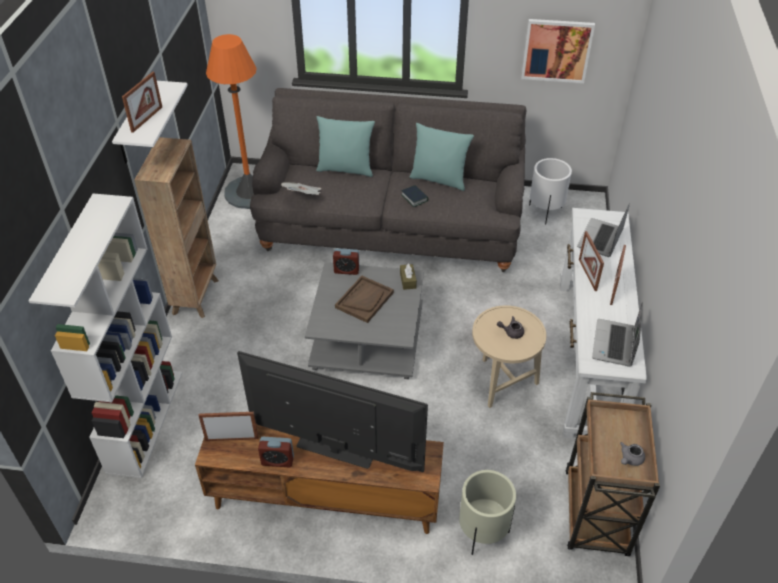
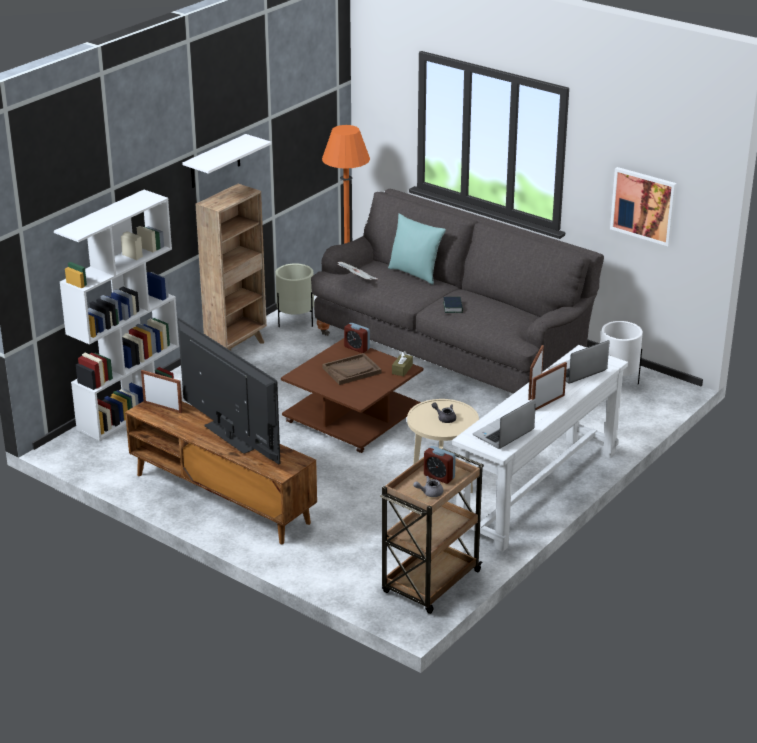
camera: 30 degrees right, 15 degrees down
picture frame [122,72,162,133] -> none
alarm clock [258,437,294,468] -> alarm clock moved to [424,446,456,484]
grey coffee table [305,262,424,379] -> brown coffee table [281,338,423,453]
turquoise pillow [409,123,474,191] -> none
beige planter [459,470,516,555] -> beige planter moved to [275,263,314,327]

